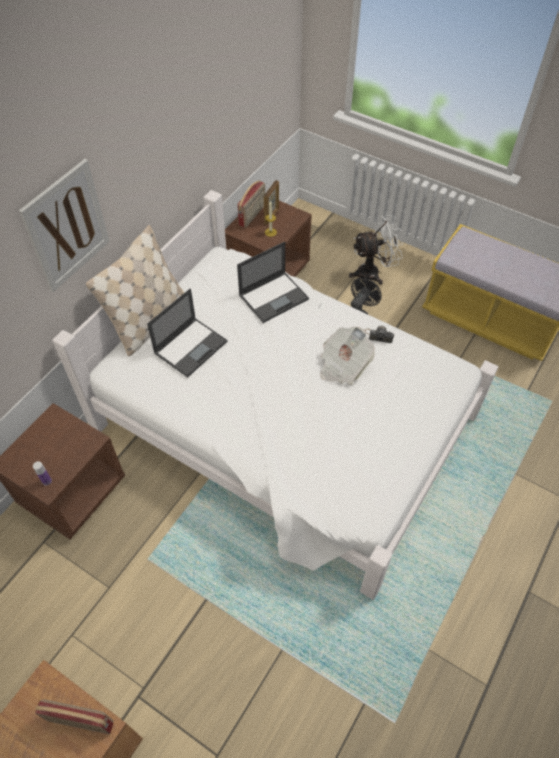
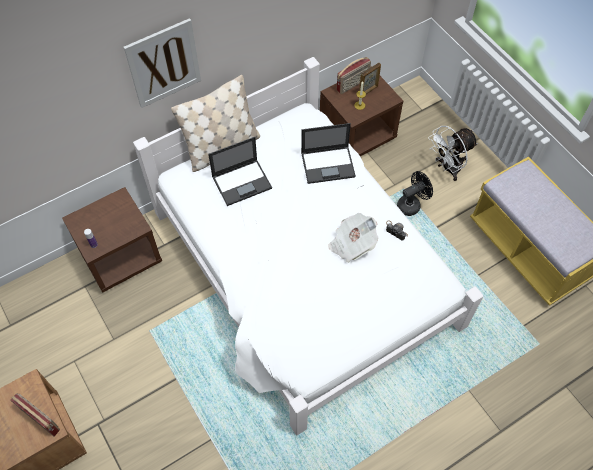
camera: 25 degrees right, 5 degrees up
white fan [349,215,404,285] -> white fan turned 135 degrees clockwise [428,126,478,181]

